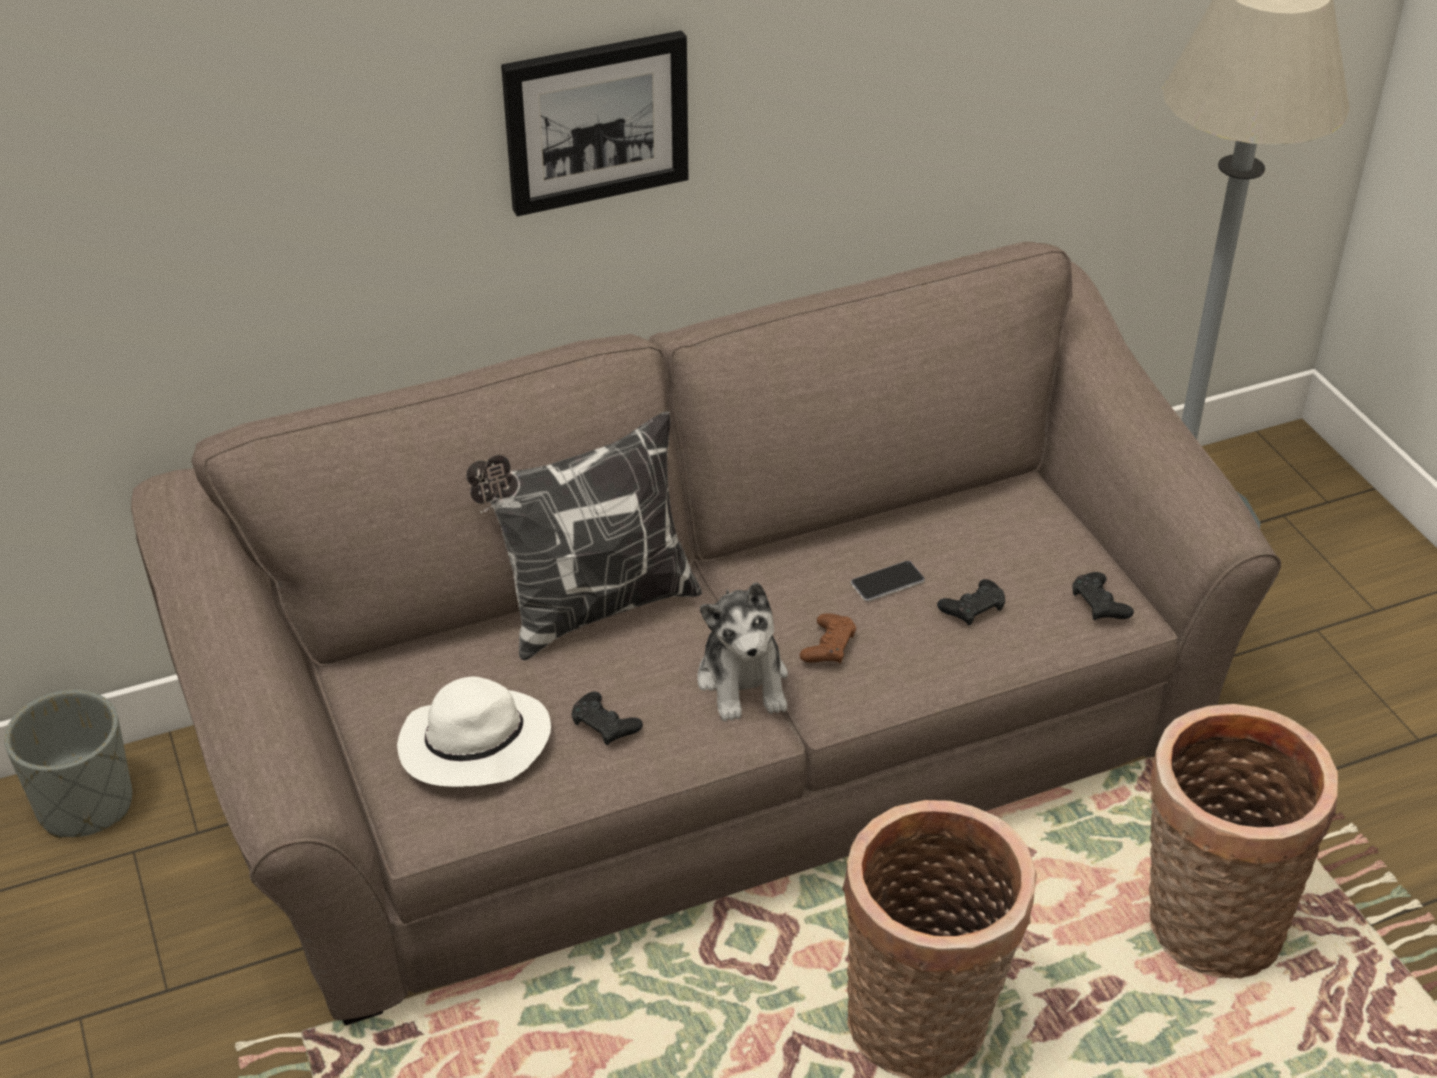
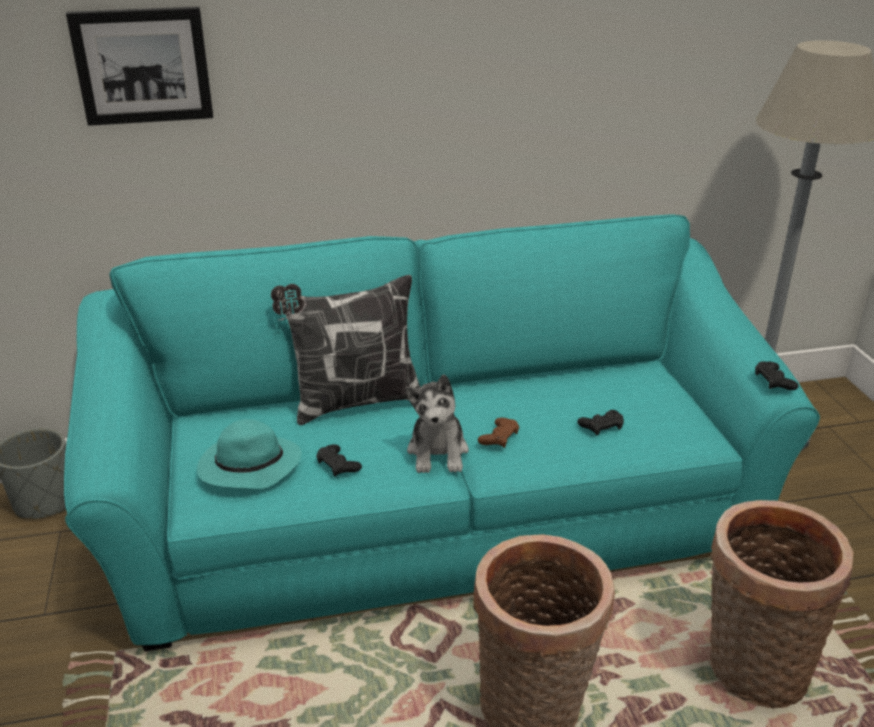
camera: 10 degrees right, 10 degrees down
brown sofa [131,242,1281,1025] -> turquoise sofa [64,214,820,651]
white hat [397,677,551,787] -> turquoise hat [197,419,301,489]
picture [501,30,688,216] -> picture moved to [66,7,213,126]
phone [851,561,925,602] -> none
black game controller [1072,572,1134,620] -> black game controller moved to [755,361,799,390]

